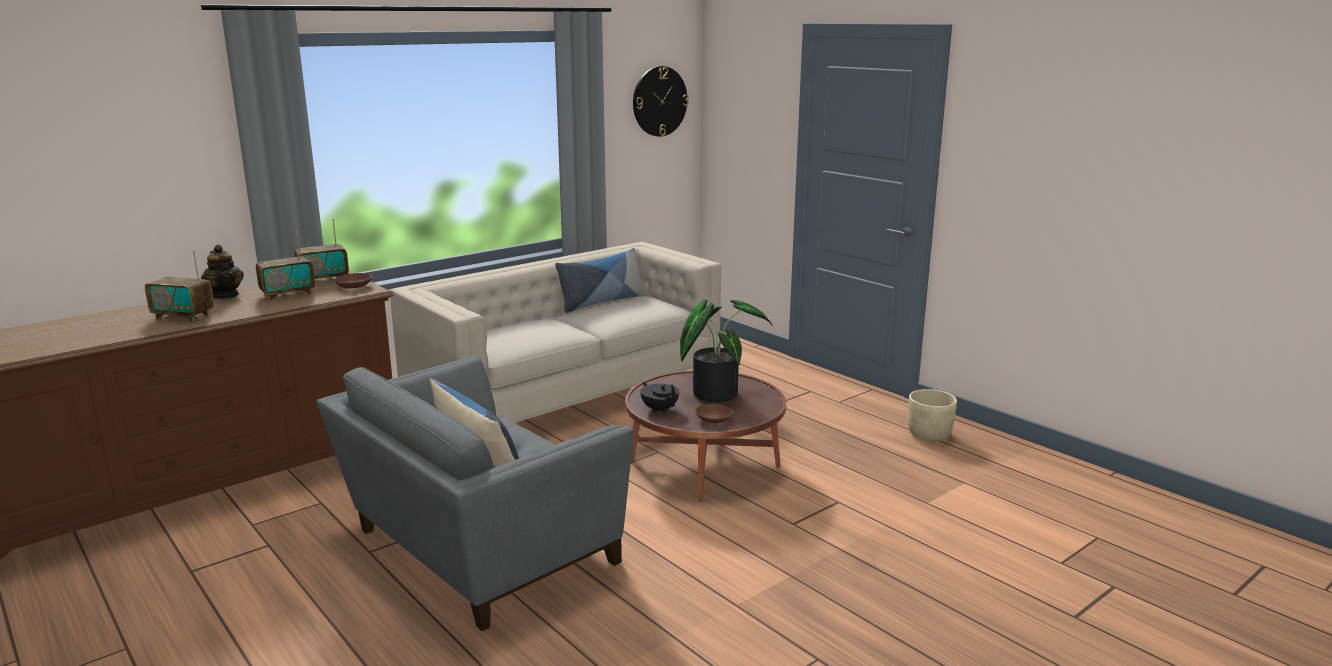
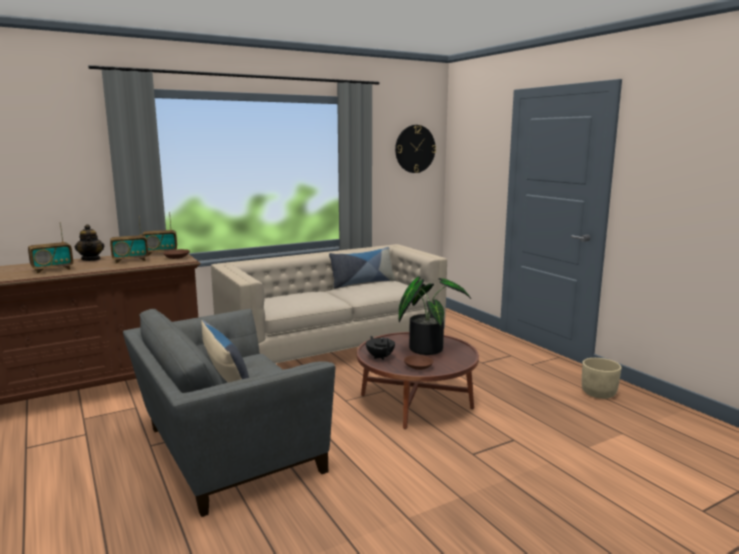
camera: 10 degrees right, 5 degrees down
radio [145,250,214,322] -> radio turned 60 degrees counterclockwise [28,222,73,274]

